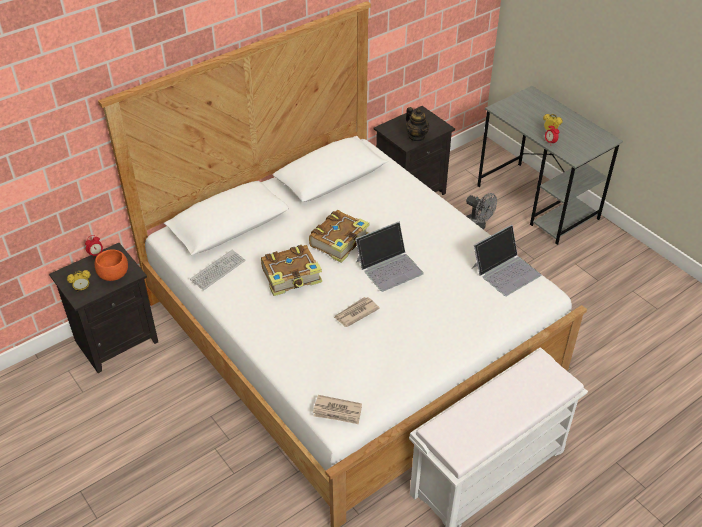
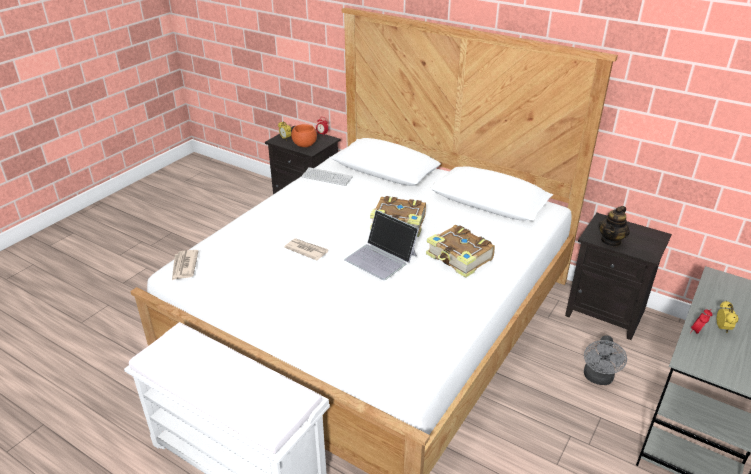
camera: 70 degrees right, 10 degrees down
book [261,245,322,296] -> book moved to [426,225,495,278]
laptop [472,225,541,296] -> none

